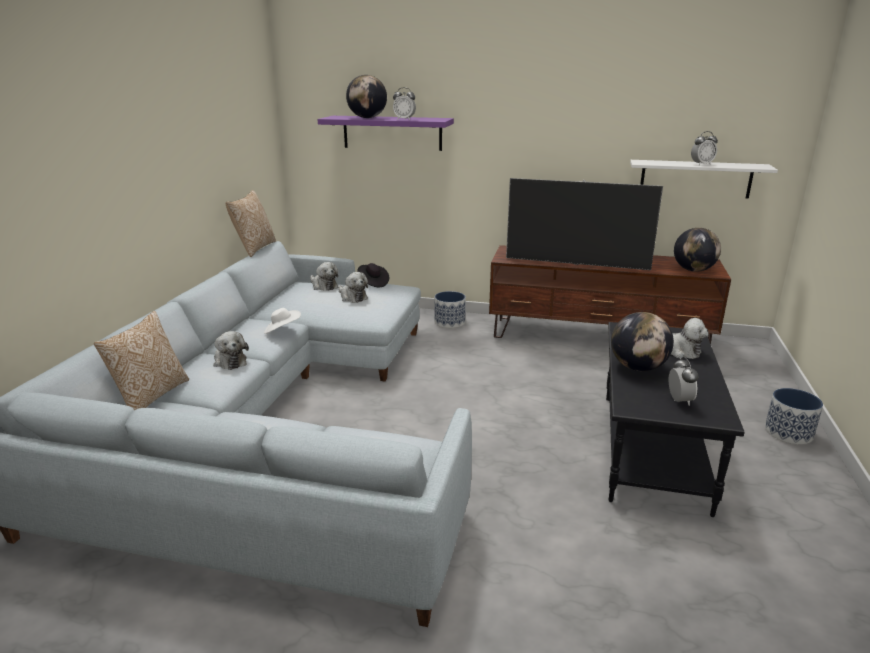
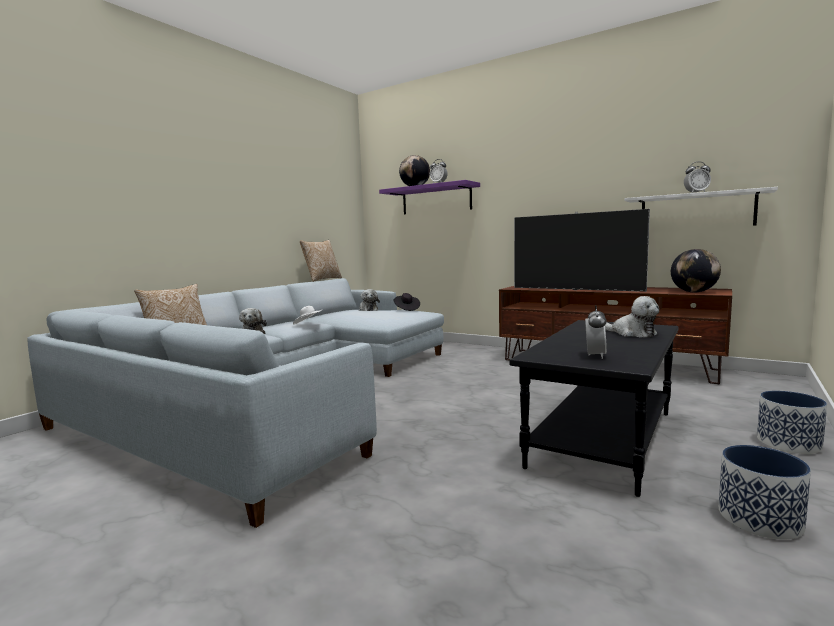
camera: 20 degrees right, 15 degrees down
plush toy [338,272,368,303] -> none
planter [434,291,466,328] -> planter moved to [719,445,811,540]
globe [611,312,674,371] -> none

